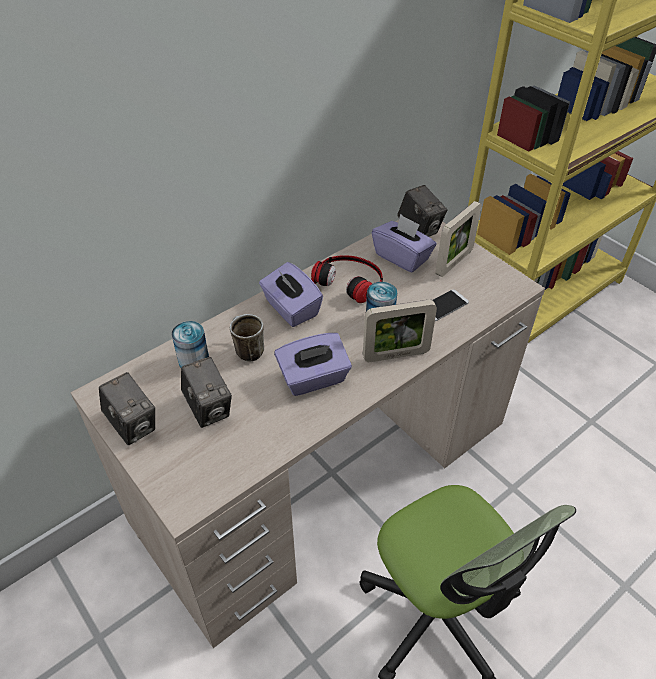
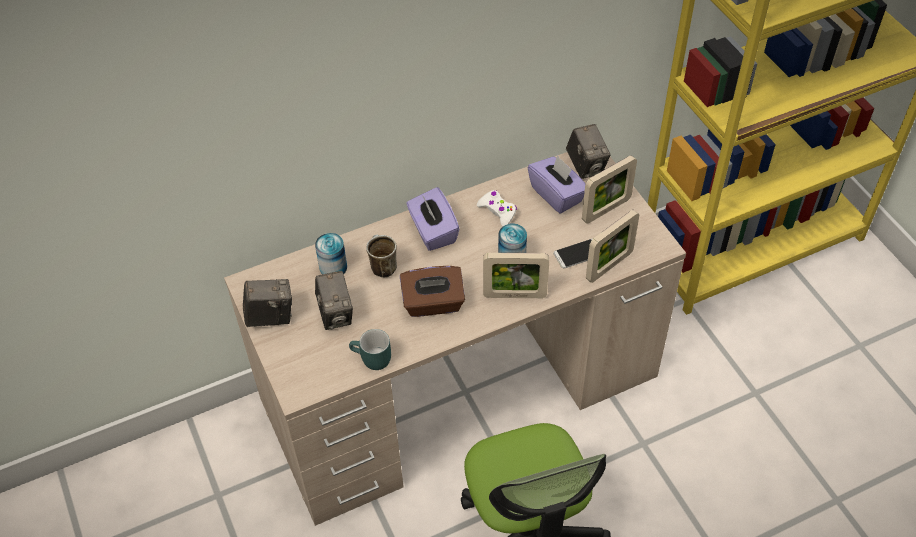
camera: 15 degrees right, 5 degrees up
camera [99,372,155,445] -> camera turned 75 degrees counterclockwise [243,279,292,327]
purple tissue box [274,333,352,396] -> brown tissue box [400,266,465,317]
headphones [311,255,383,303] -> white game controller [477,190,517,226]
none -> turquoise mug [349,329,391,370]
none -> picture frame [586,210,639,283]

